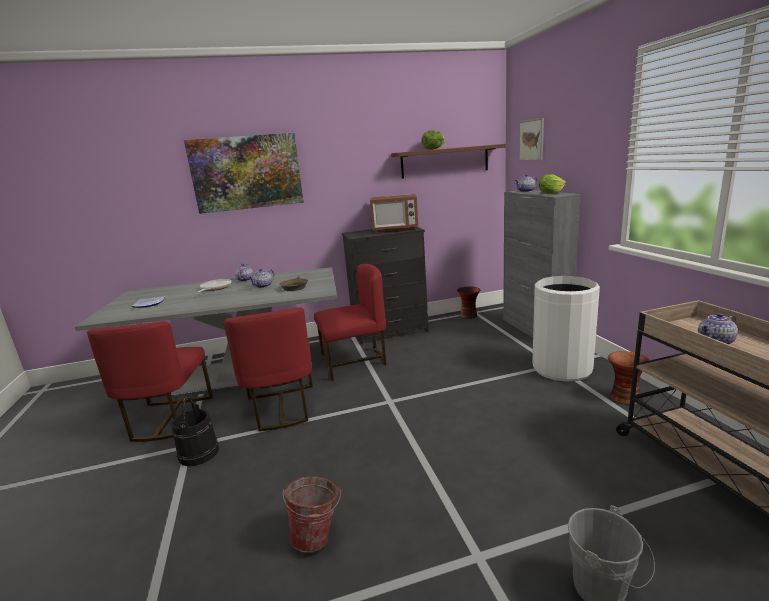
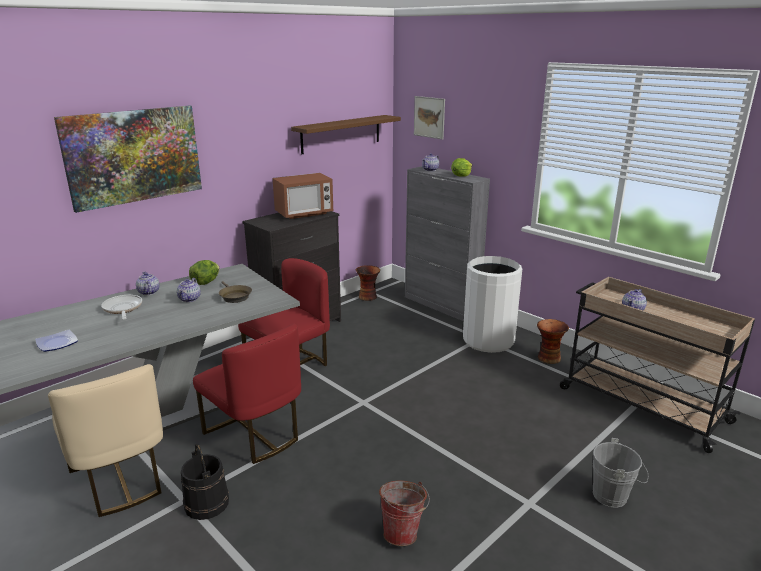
camera: 30 degrees left, 5 degrees up
red chair [87,322,213,442] -> beige chair [48,364,163,517]
lettuce [421,130,445,150] -> lettuce moved to [189,260,219,285]

